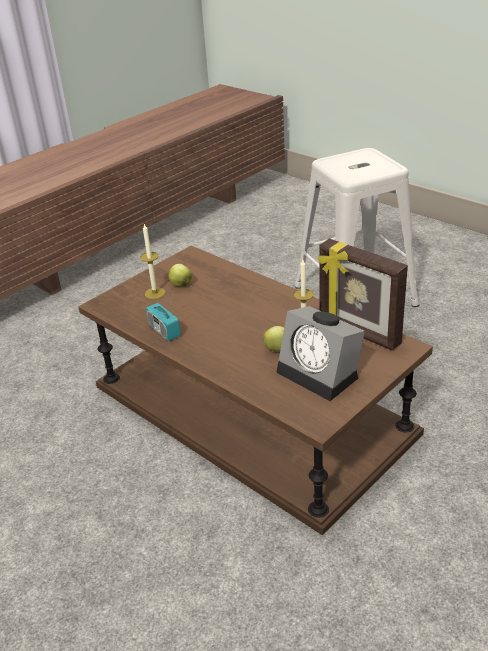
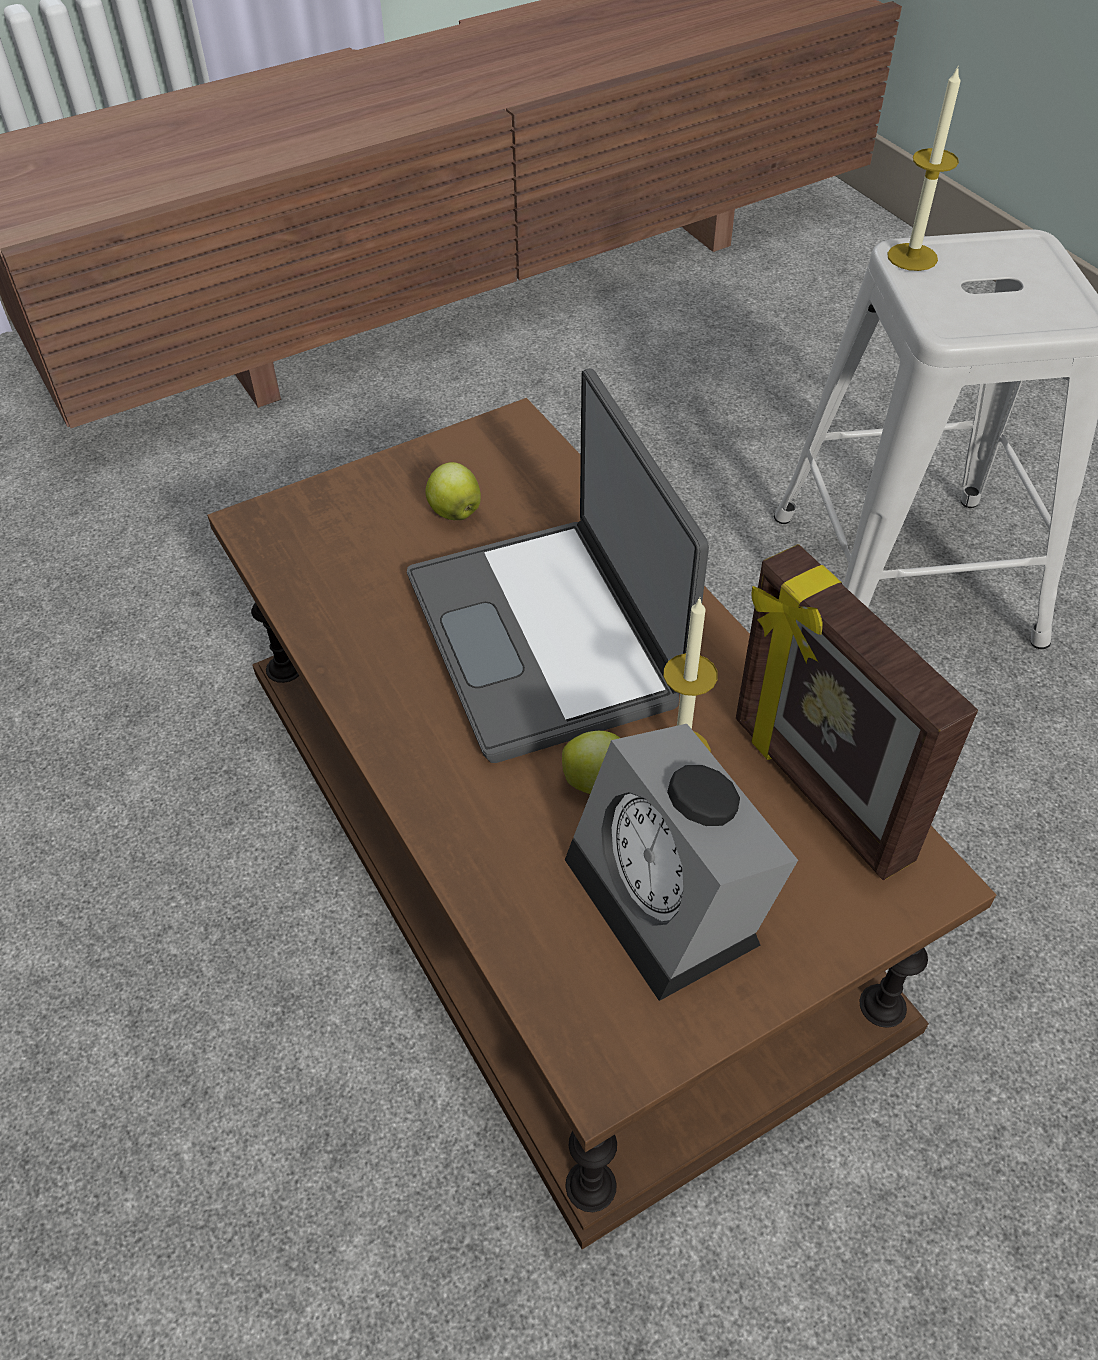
camera: 15 degrees right, 15 degrees up
candle [140,223,165,299] -> candle moved to [887,65,961,271]
radio [146,283,181,341] -> none
none -> laptop [407,368,709,763]

